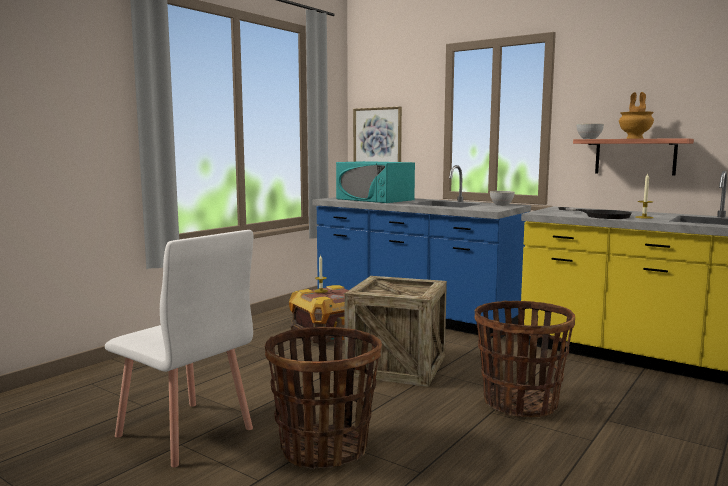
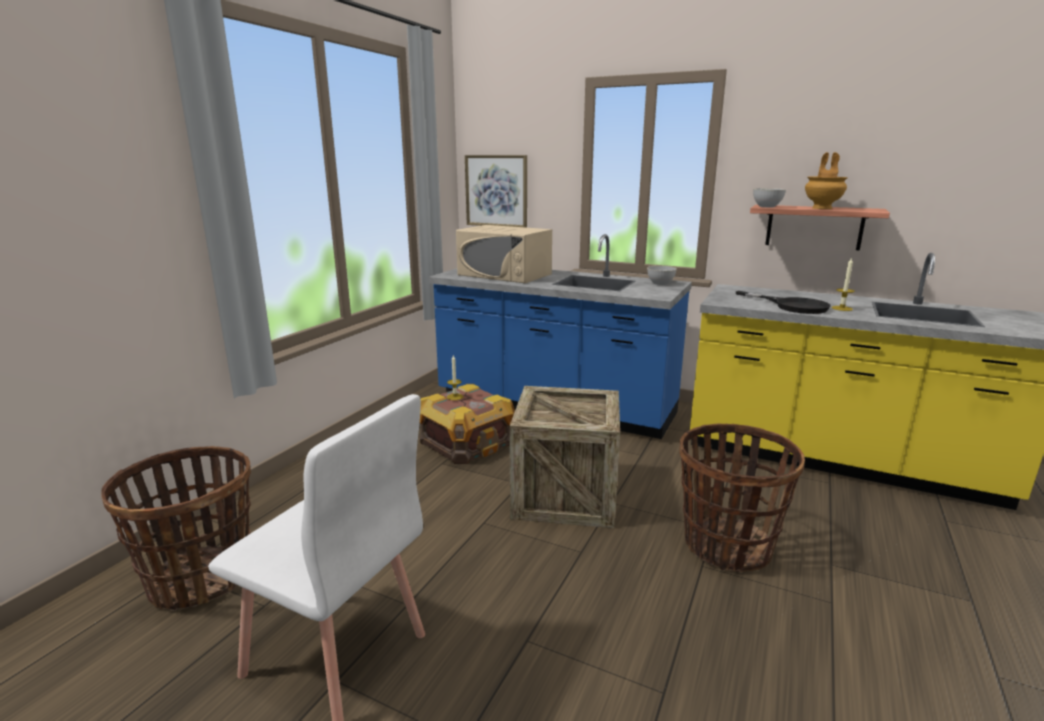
camera: 10 degrees left, 10 degrees up
basket [265,327,382,469] -> basket moved to [101,446,251,611]
turquoise microwave [336,161,415,203] -> beige microwave [456,225,552,283]

